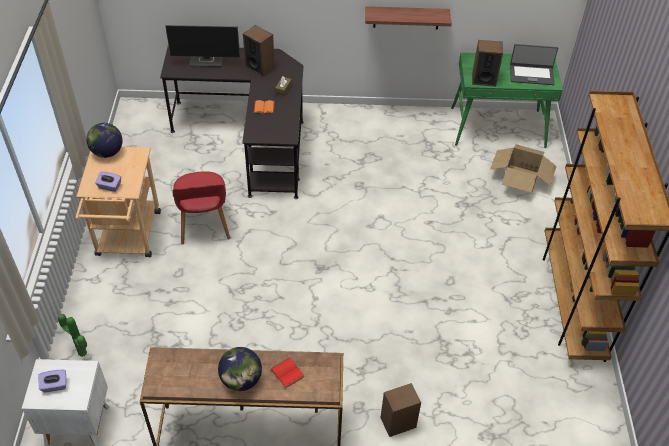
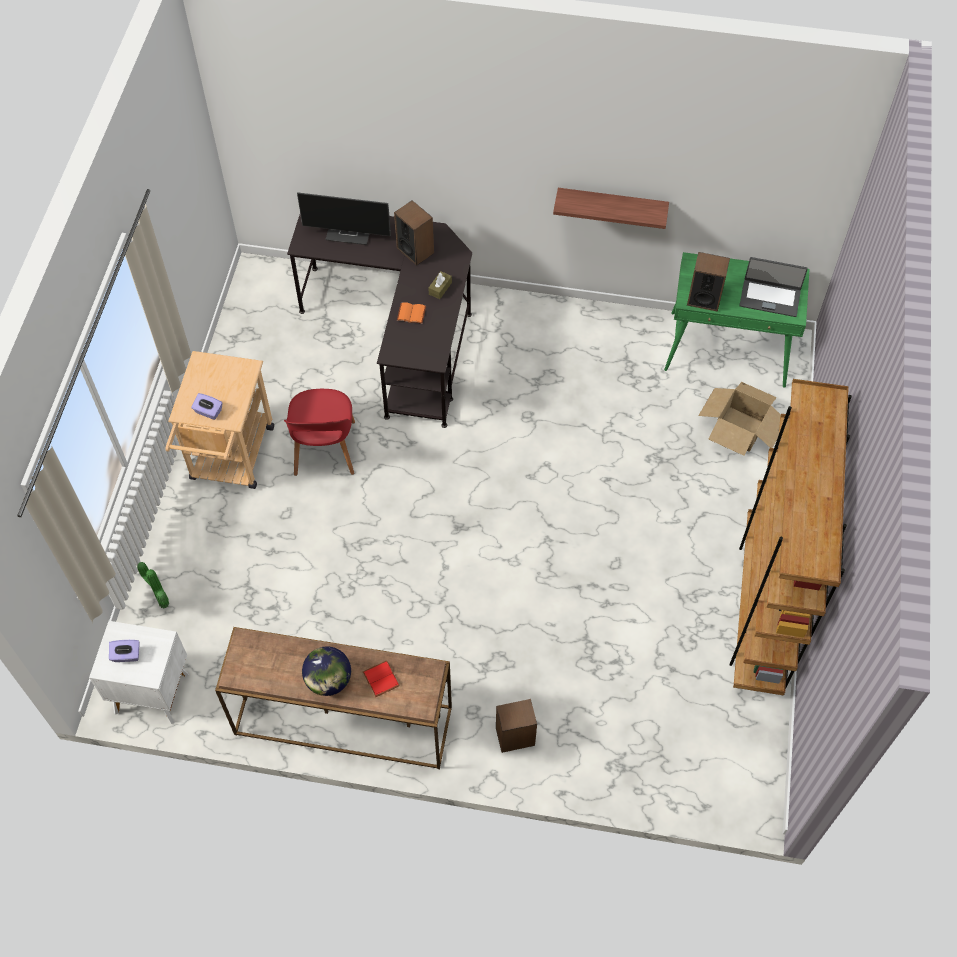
camera: 10 degrees right, 10 degrees up
globe [87,123,123,158] -> none

